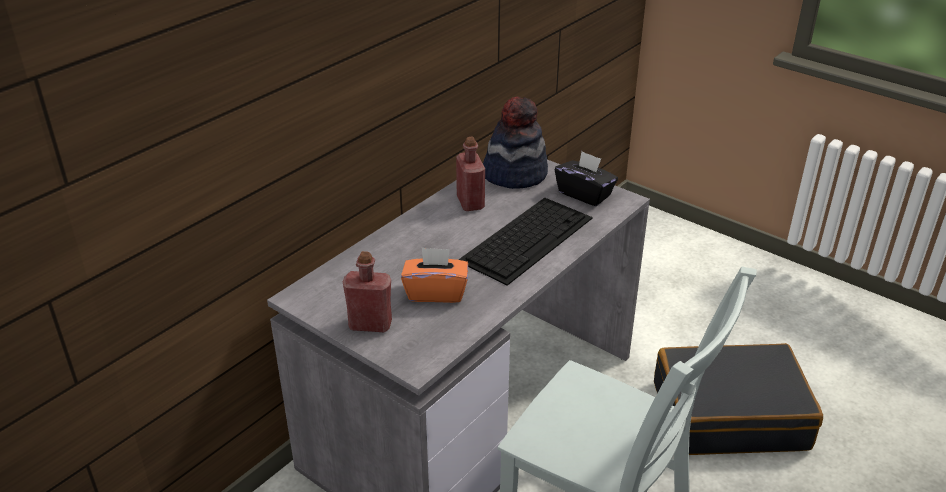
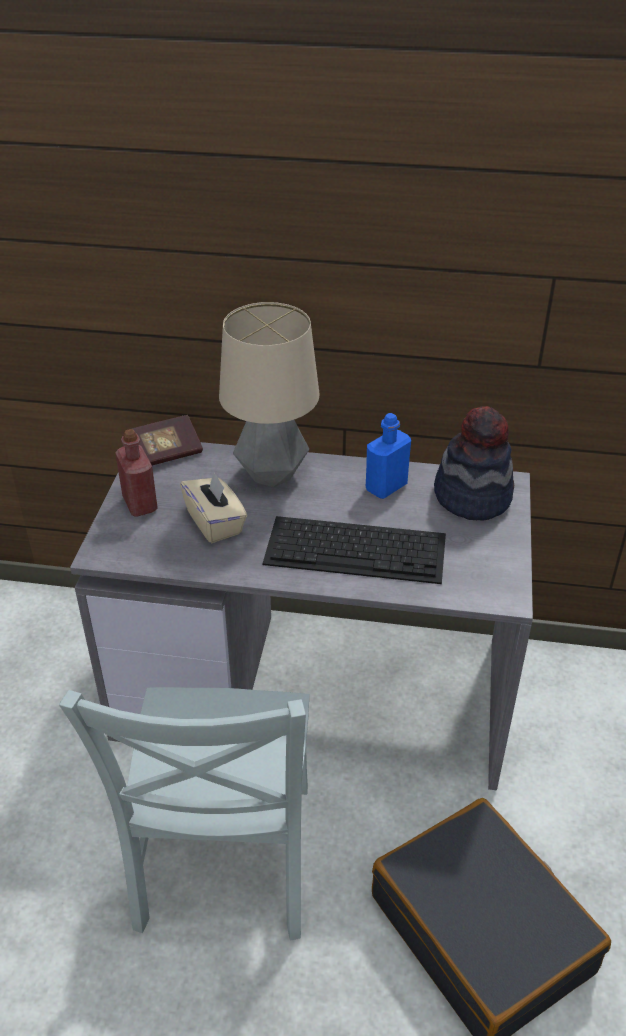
camera: 60 degrees right, 5 degrees up
orange tissue box [401,247,468,303] -> beige tissue box [180,472,247,543]
red bottle [456,137,485,211] -> blue bottle [366,413,411,499]
black tissue box [555,151,618,206] -> none
none -> book [132,415,203,466]
none -> table lamp [219,302,319,487]

